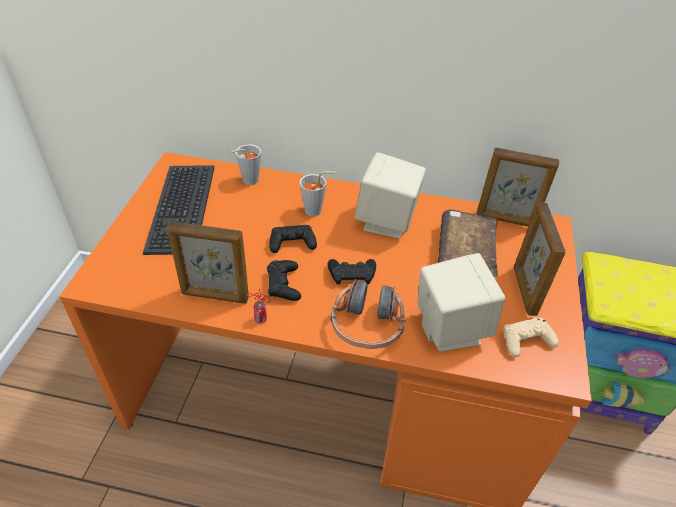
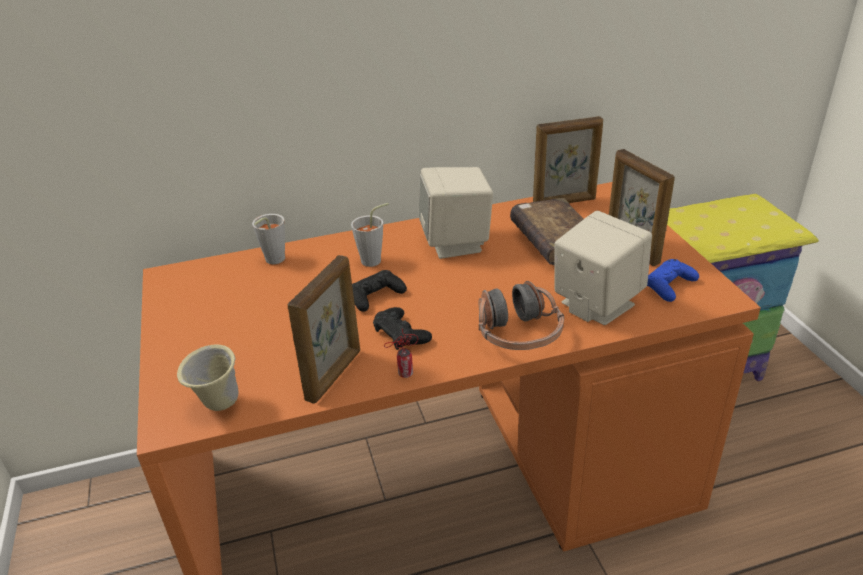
camera: 25 degrees left, 10 degrees down
keyboard [143,165,215,255] -> none
picture frame [167,221,249,304] -> picture frame turned 45 degrees counterclockwise [288,255,360,404]
black game controller [328,259,376,285] -> none
beige game controller [503,317,559,357] -> blue game controller [647,259,699,302]
none -> beige mug [177,345,238,411]

